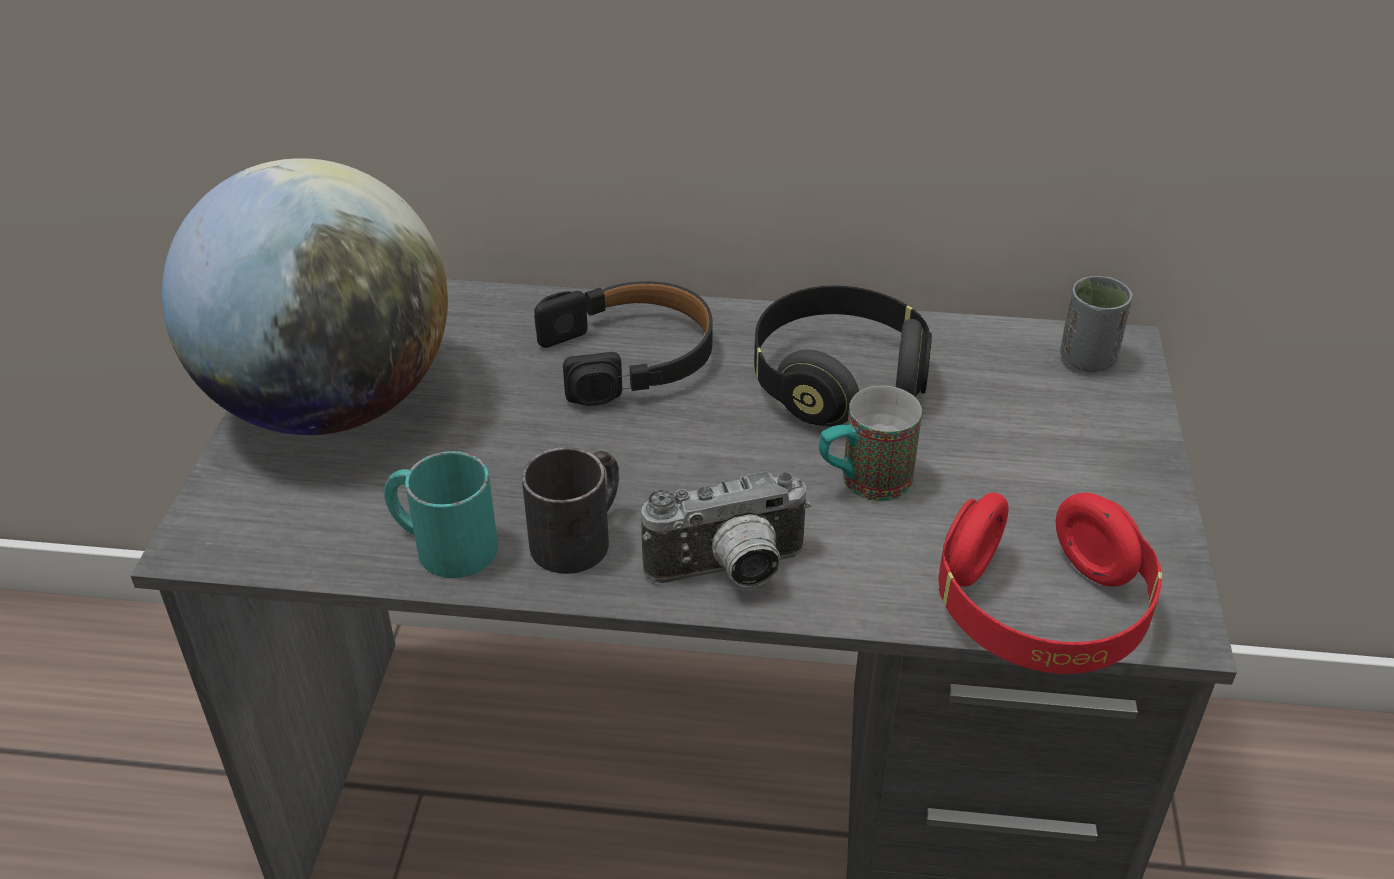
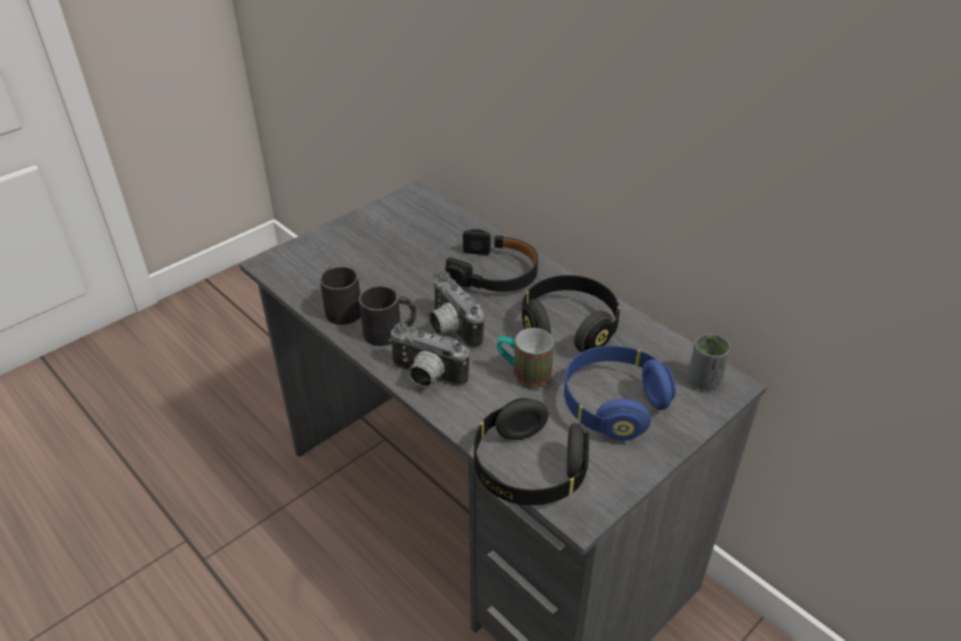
camera: 40 degrees right, 0 degrees up
globe [162,158,448,435] -> none
turquoise mug [384,451,498,578] -> black mug [320,266,361,325]
red headphones [938,493,1162,674] -> black headphones [474,398,589,506]
none -> camera [429,271,484,349]
none -> blue headphones [564,346,675,440]

